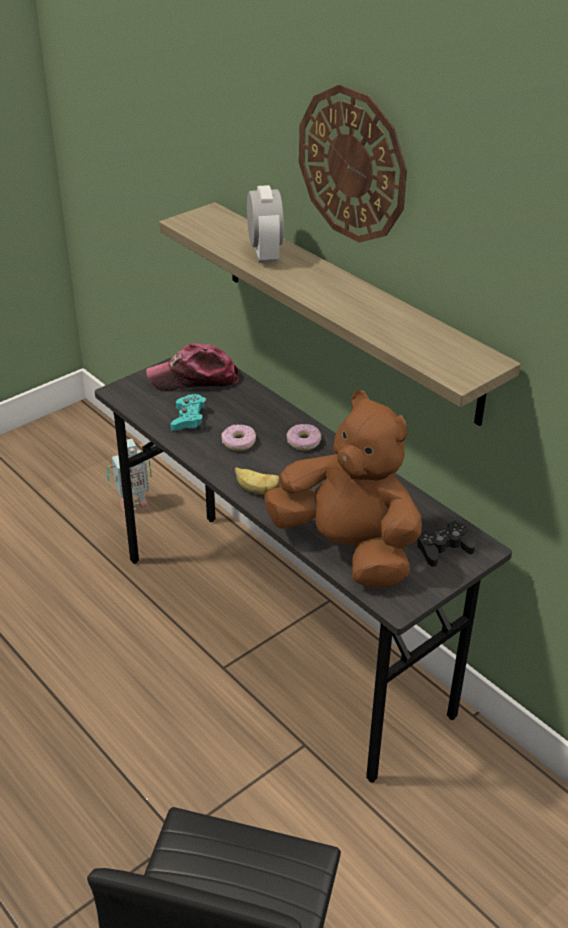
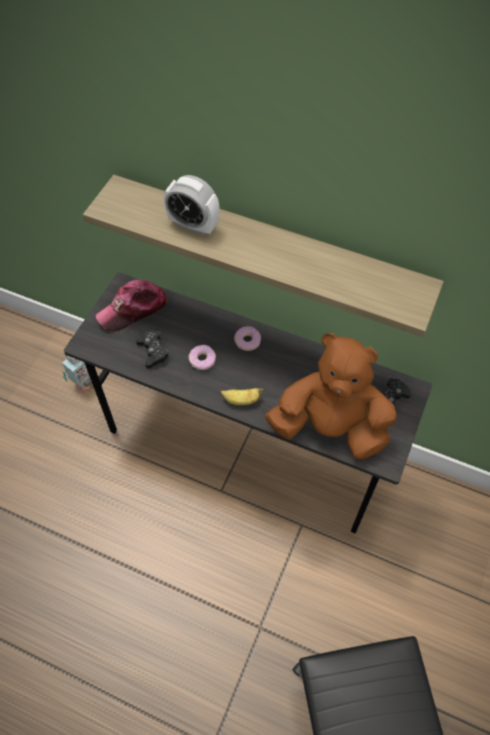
camera: 25 degrees left, 20 degrees up
turquoise game controller [171,394,207,431] -> black game controller [136,330,170,368]
alarm clock [247,185,284,263] -> alarm clock turned 150 degrees clockwise [163,175,219,236]
wall clock [299,85,407,243] -> none

